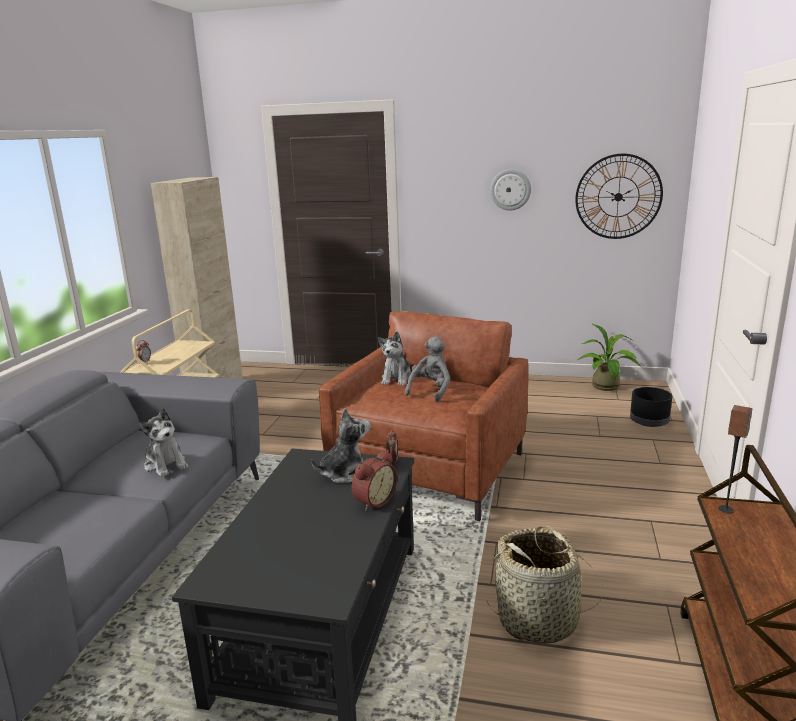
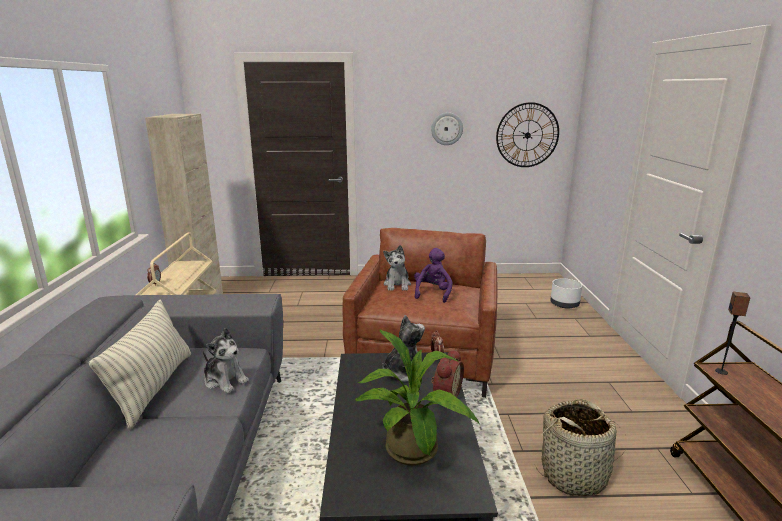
camera: 15 degrees left, 0 degrees up
grey plush toy [405,336,450,402] -> purple plush toy [414,248,453,303]
potted plant [577,324,641,391] -> potted plant moved to [355,329,479,466]
black planter [630,387,672,427] -> white planter [550,278,582,308]
none -> pillow [88,300,191,429]

